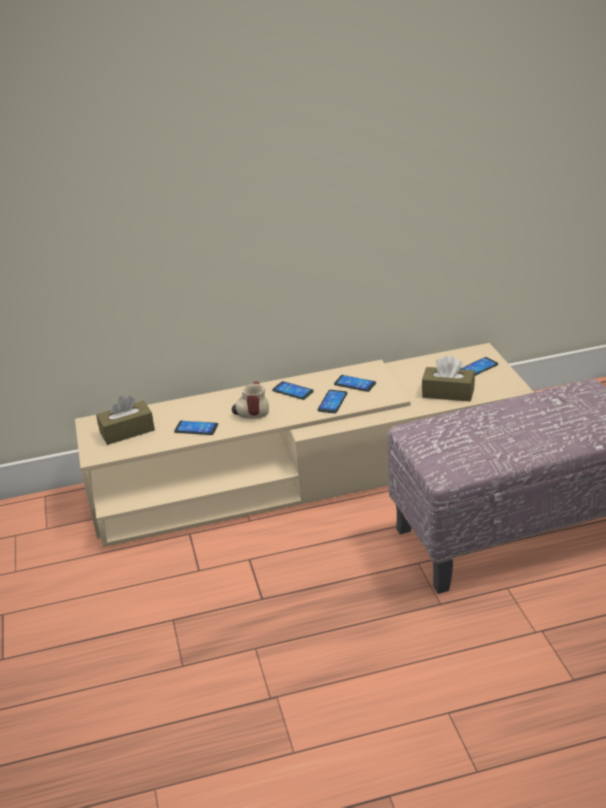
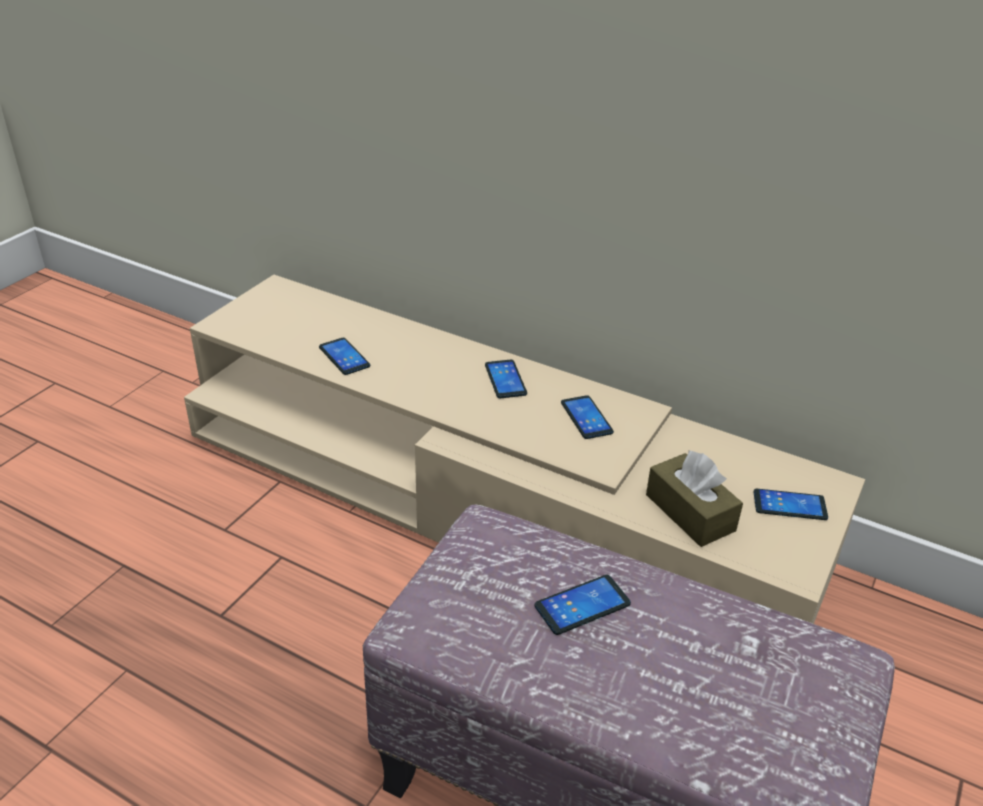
camera: 40 degrees right, 5 degrees up
brown tissue box [96,396,155,445] -> none
mug [232,381,269,419] -> none
phone [317,390,347,413] -> phone moved to [534,575,631,635]

